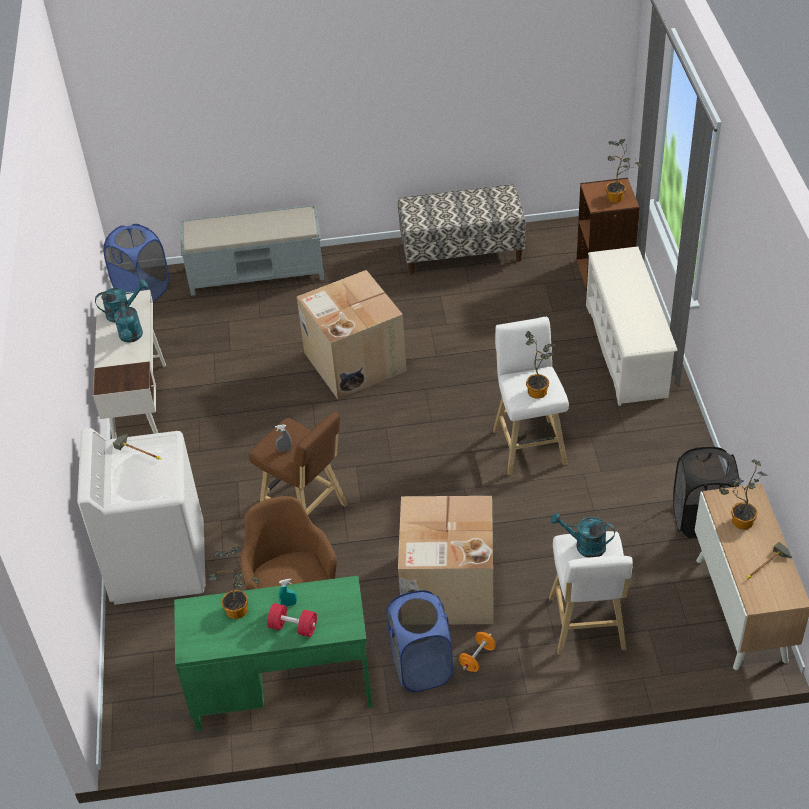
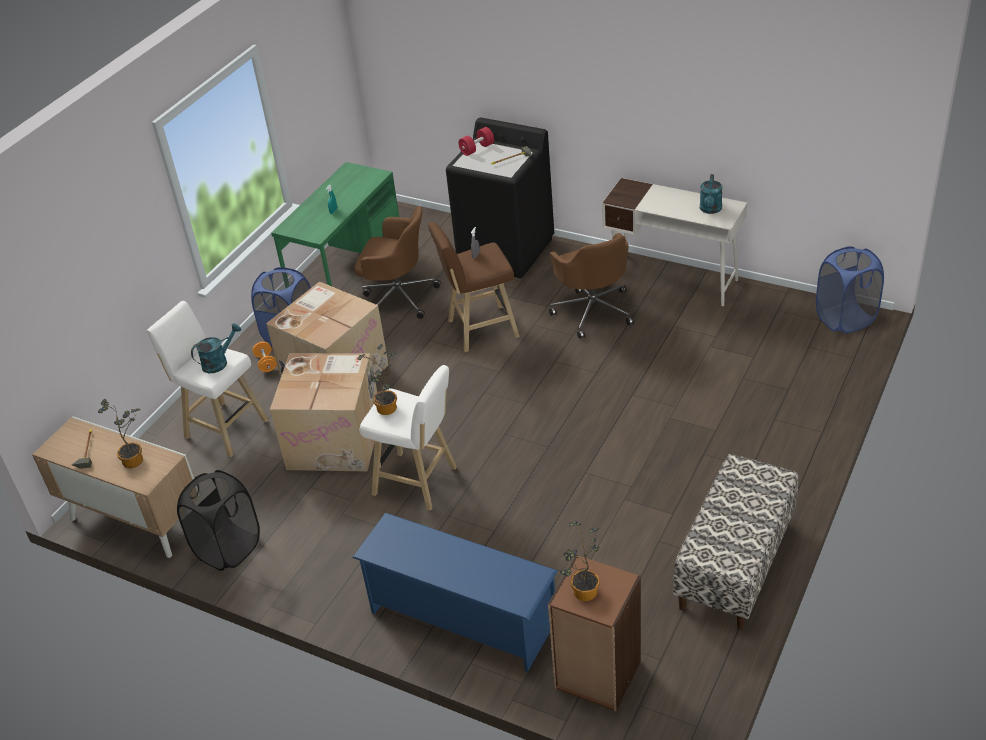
camera: 125 degrees right, 5 degrees down
white washing machine [77,428,206,605] -> black washing machine [446,118,554,278]
turquoise watering can [114,300,143,343] -> none
grey bench [180,205,325,296] -> none
potted plant [208,546,259,619] -> none
red dumbbell [267,603,317,637] -> red dumbbell moved to [458,127,494,156]
cardboard box [297,270,407,399] -> cardboard box moved to [270,353,377,472]
white shoe rack [586,246,678,406] -> blue shoe rack [352,513,558,672]
none -> brown office chair [549,233,634,339]

